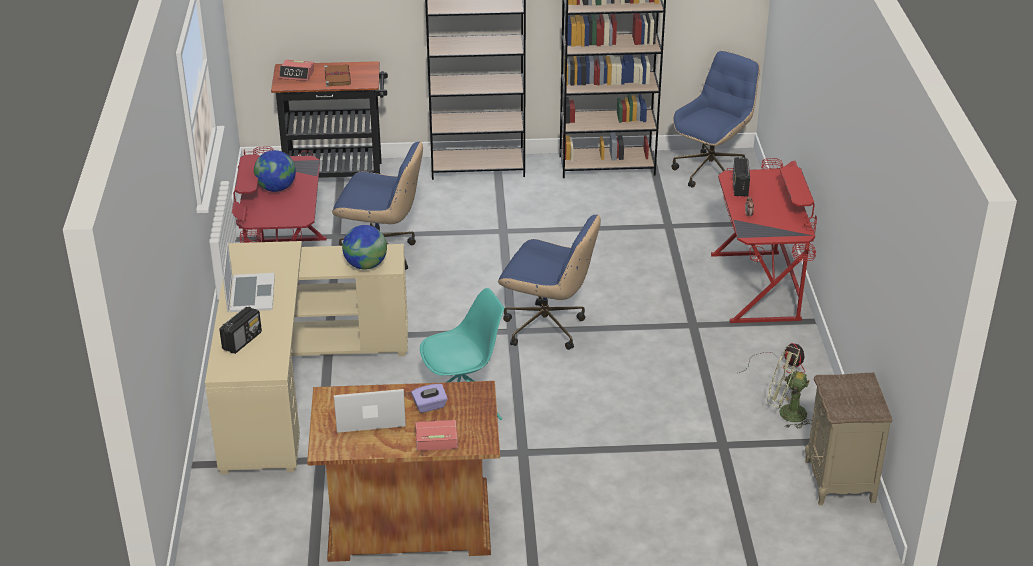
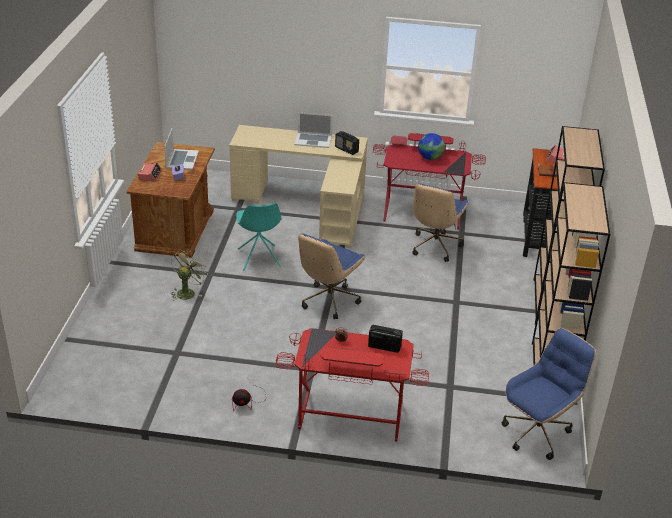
camera: 100 degrees right, 0 degrees up
radio [219,307,262,354] -> radio moved to [335,131,359,155]
globe [342,225,387,269] -> none
blue office chair [671,51,760,188] -> blue office chair turned 90 degrees counterclockwise [502,328,596,460]
green fan [767,346,810,429] -> green fan moved to [171,250,208,300]
beige nightstand [805,373,892,506] -> none

